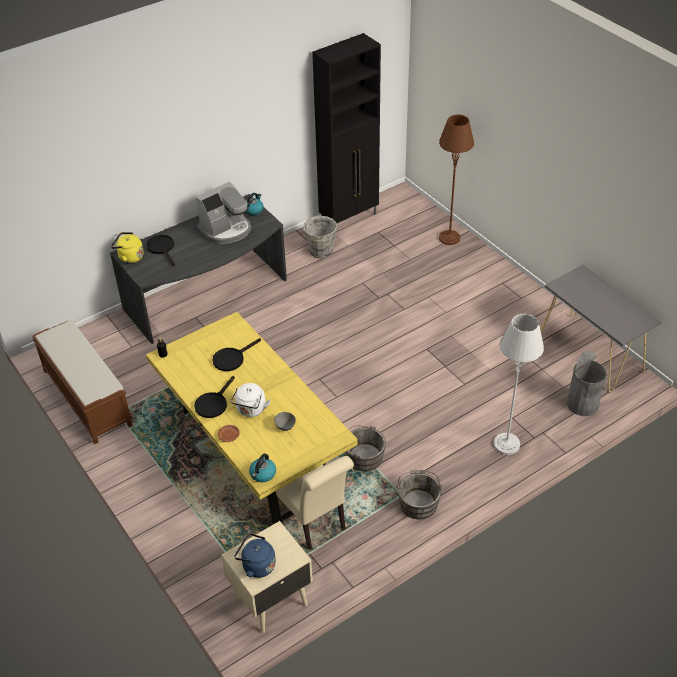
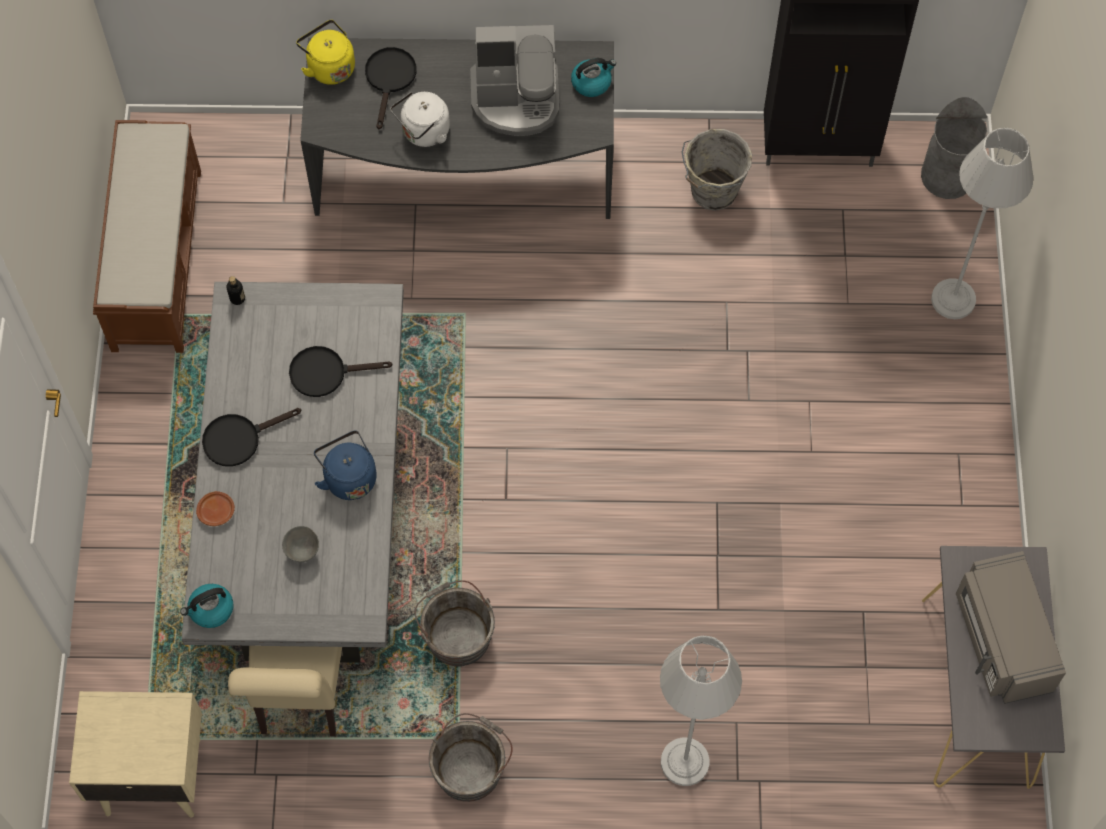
camera: 35 degrees right, 20 degrees up
yellow dining table [146,312,358,524] -> grey dining table [181,282,404,663]
white kettle [231,383,270,417] -> white kettle moved to [391,92,450,147]
blue kettle [234,533,276,578] -> blue kettle moved to [314,430,377,500]
brown floor lamp [439,114,474,245] -> grey floor lamp [931,128,1033,319]
grey trash can [567,351,607,416] -> grey trash can moved to [921,97,987,199]
none -> grey microwave [956,551,1066,704]

